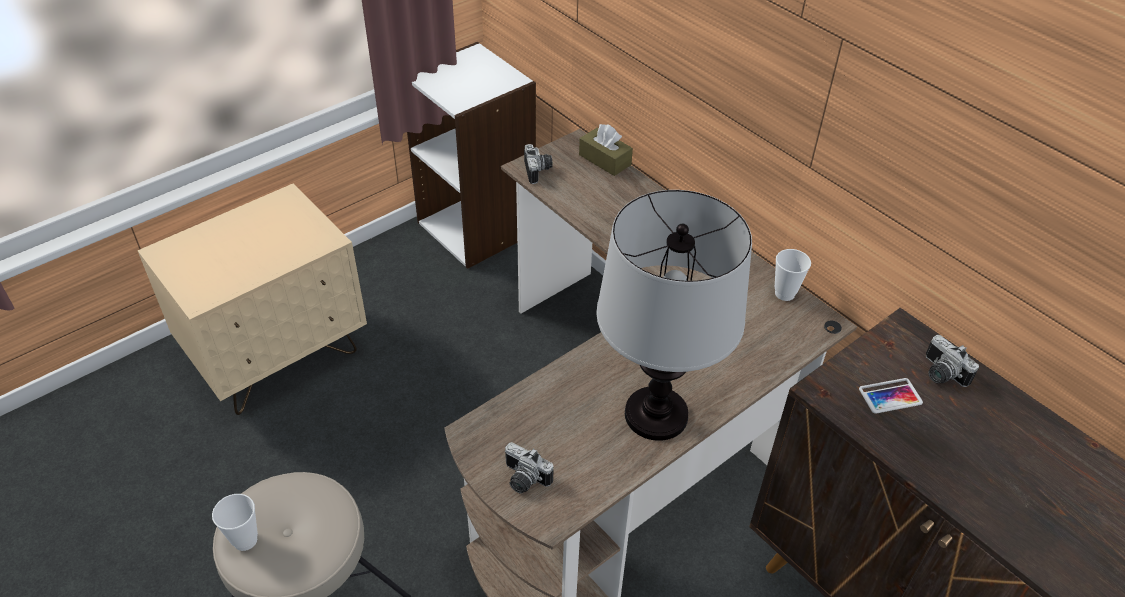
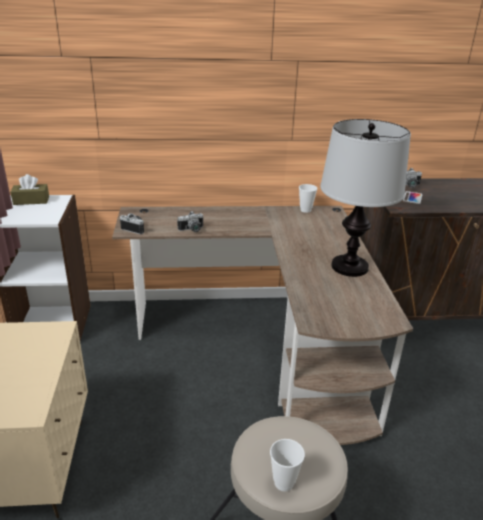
camera: 55 degrees left, 15 degrees down
camera [504,442,553,494] -> camera moved to [177,211,203,232]
brown tissue box [579,124,633,176] -> brown tissue box moved to [11,174,49,205]

